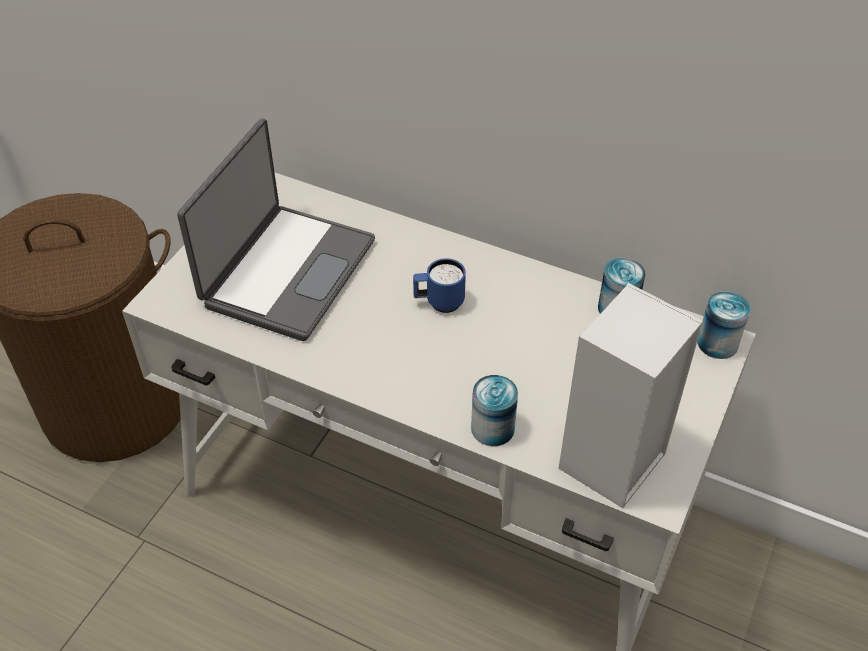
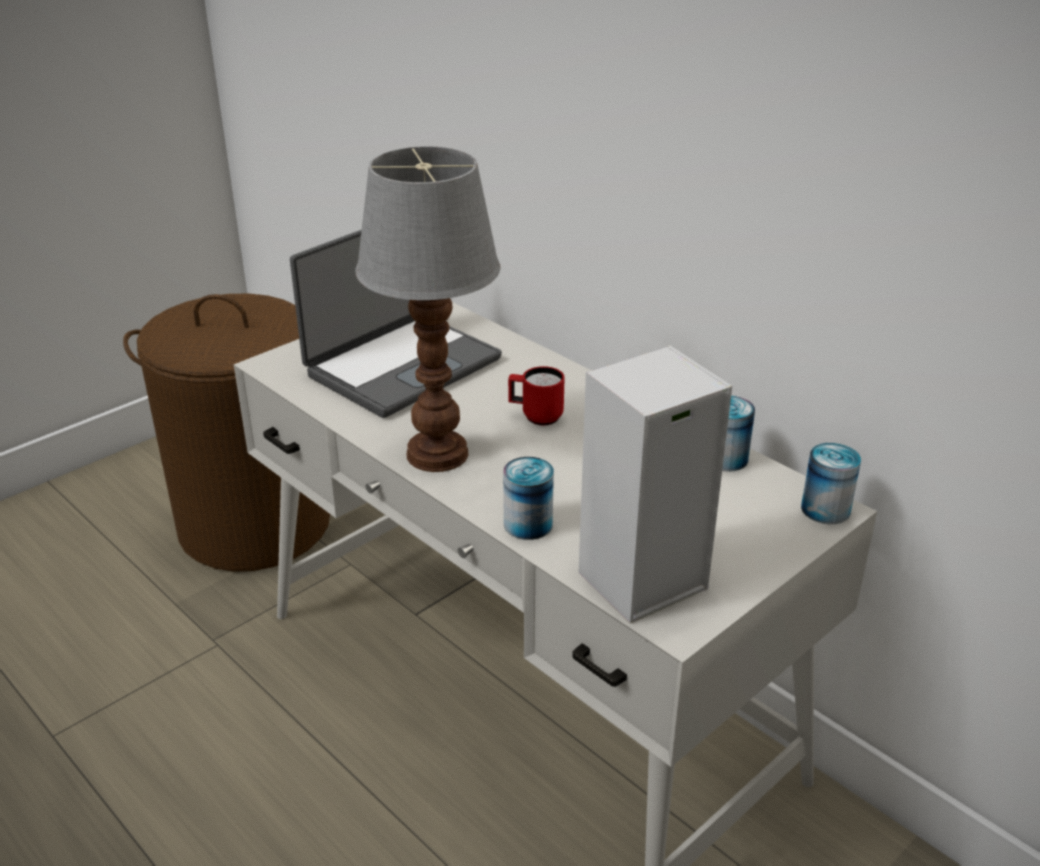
camera: 20 degrees right, 15 degrees down
blue mug [413,258,466,313] -> red mug [508,366,565,425]
none -> table lamp [355,146,500,472]

